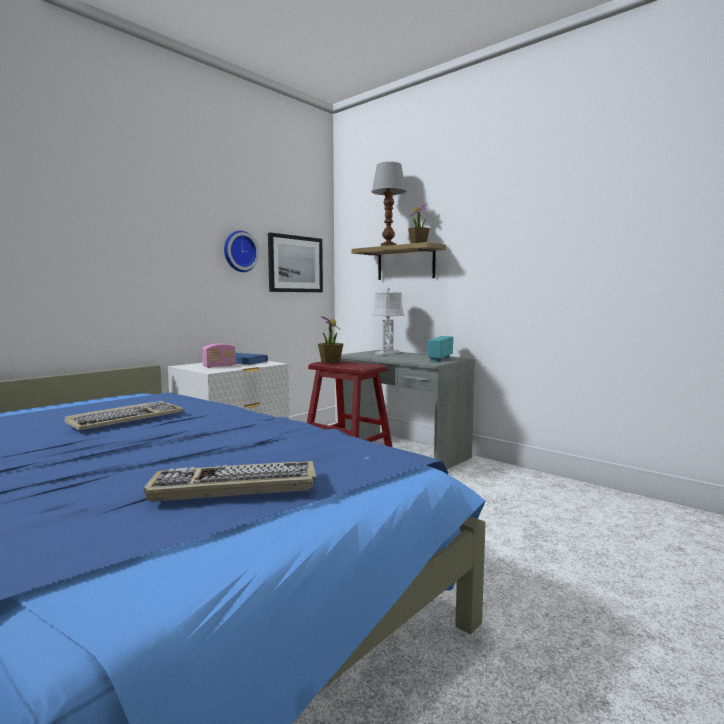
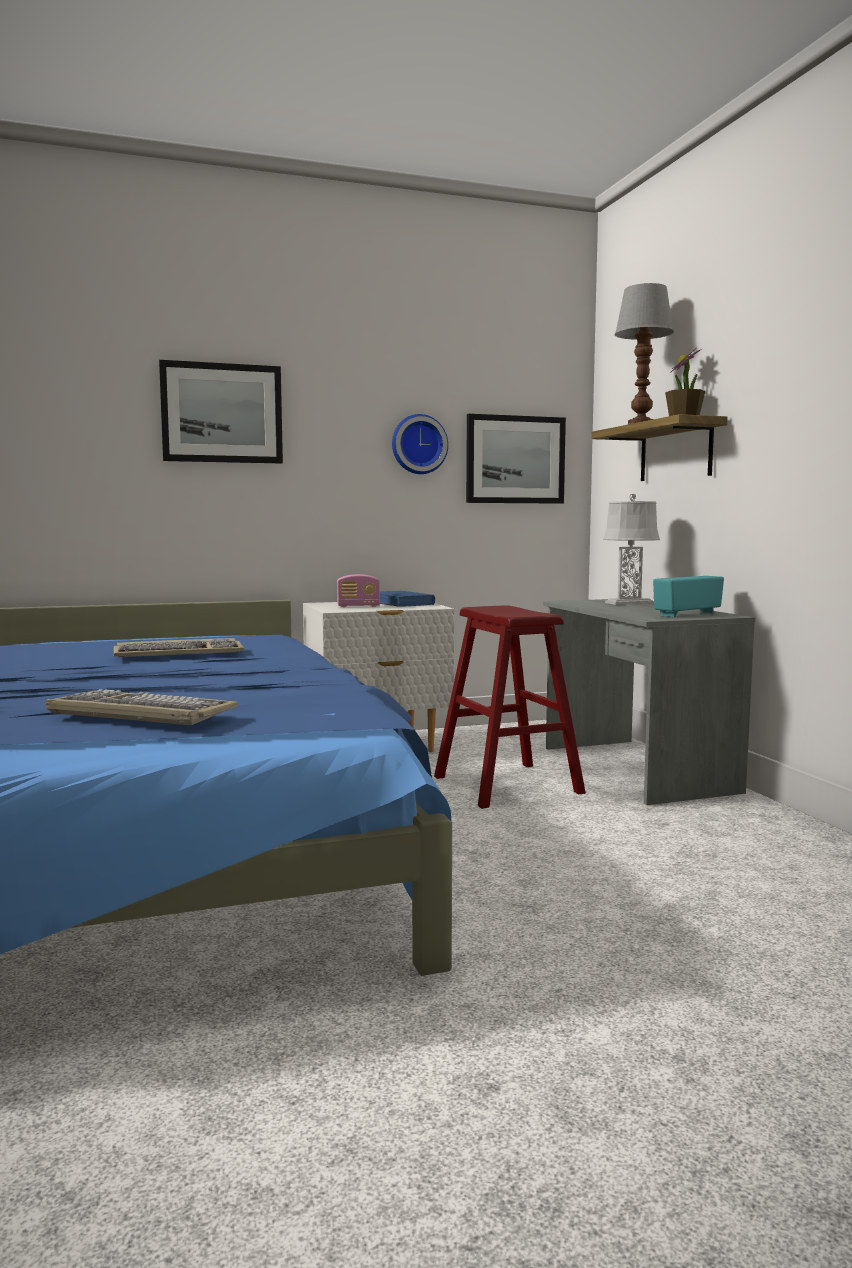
camera: 30 degrees right, 0 degrees up
potted plant [318,316,343,364] -> none
none -> picture [159,360,283,464]

